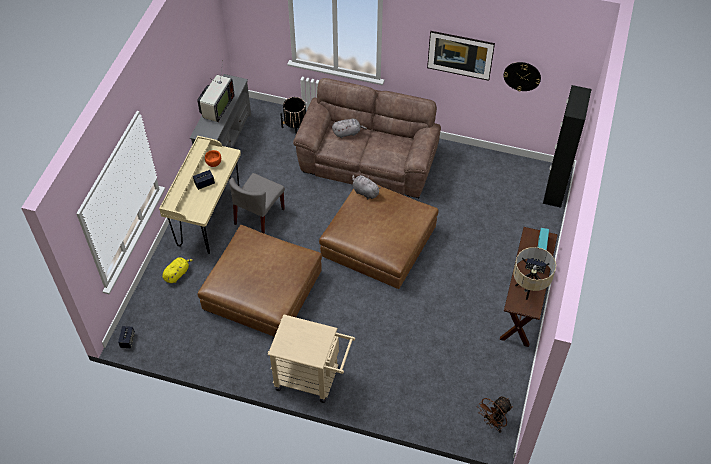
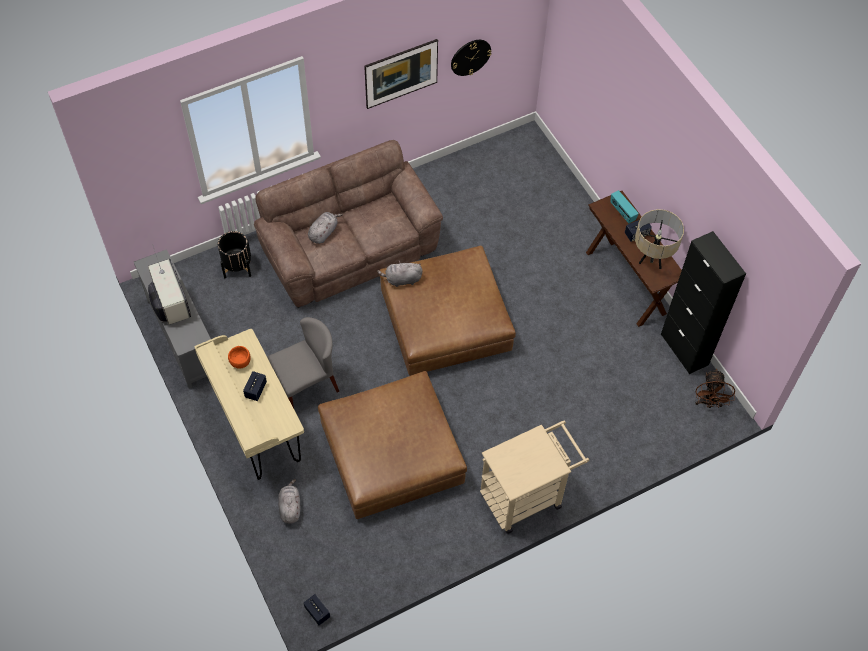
camera: 45 degrees left, 5 degrees up
yellow plush toy [162,257,194,283] -> grey plush toy [278,479,300,524]
grey chair [229,173,285,234] -> grey chair turned 105 degrees counterclockwise [267,317,339,408]
black cabinet [543,85,592,208] -> black cabinet moved to [661,231,746,374]

